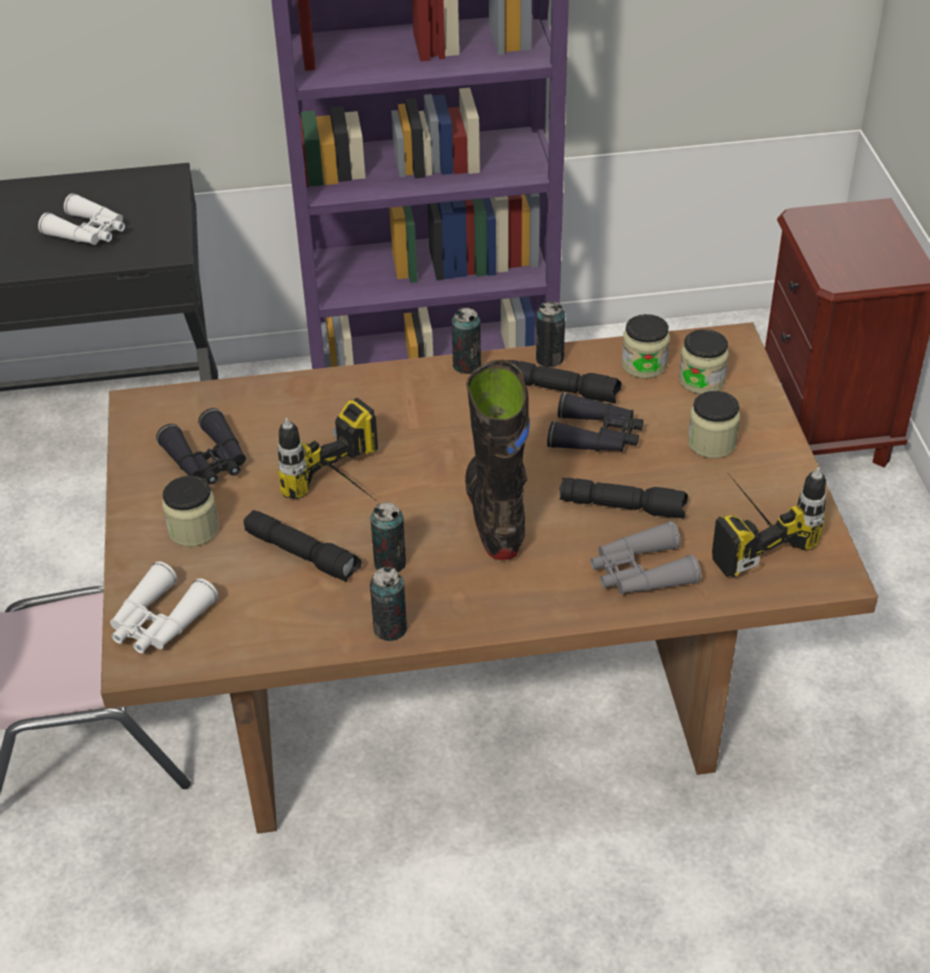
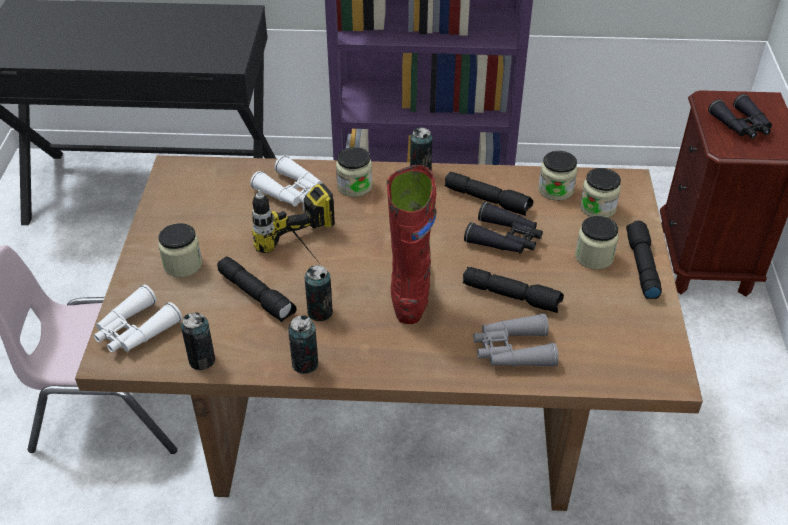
camera: 10 degrees right, 0 degrees up
white binoculars [38,193,125,245] -> white binoculars moved to [250,155,323,206]
black binoculars [156,408,246,485] -> black binoculars moved to [708,94,772,138]
black boot [465,360,529,560] -> red boot [387,165,437,324]
can [536,301,565,367] -> can moved to [181,312,215,370]
power drill [712,468,826,577] -> none
none -> jar [336,147,372,197]
none -> black flashlight [626,221,662,299]

